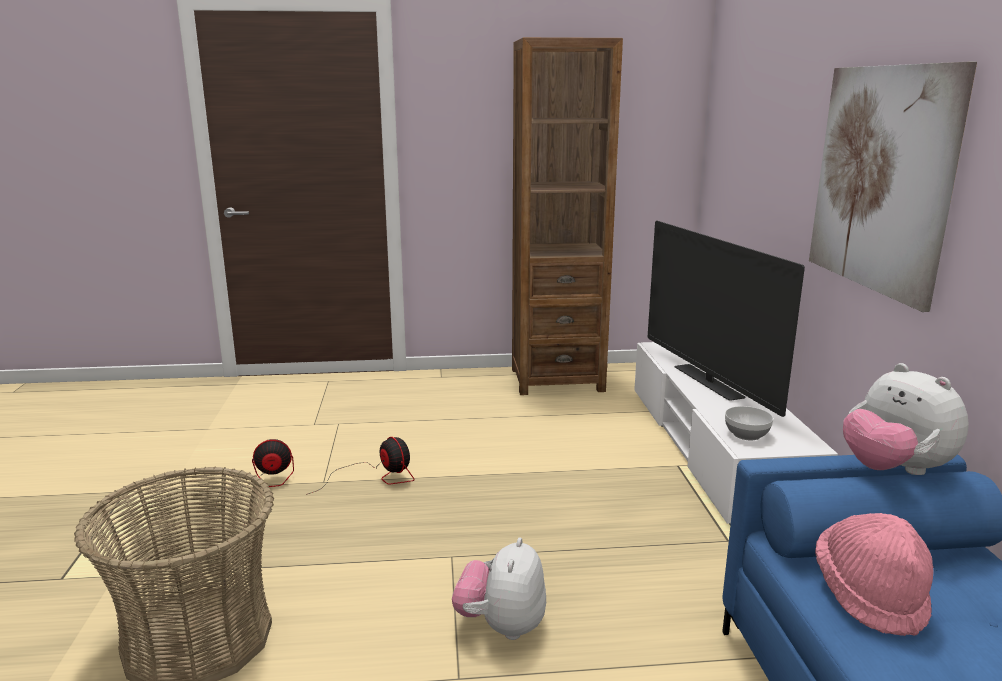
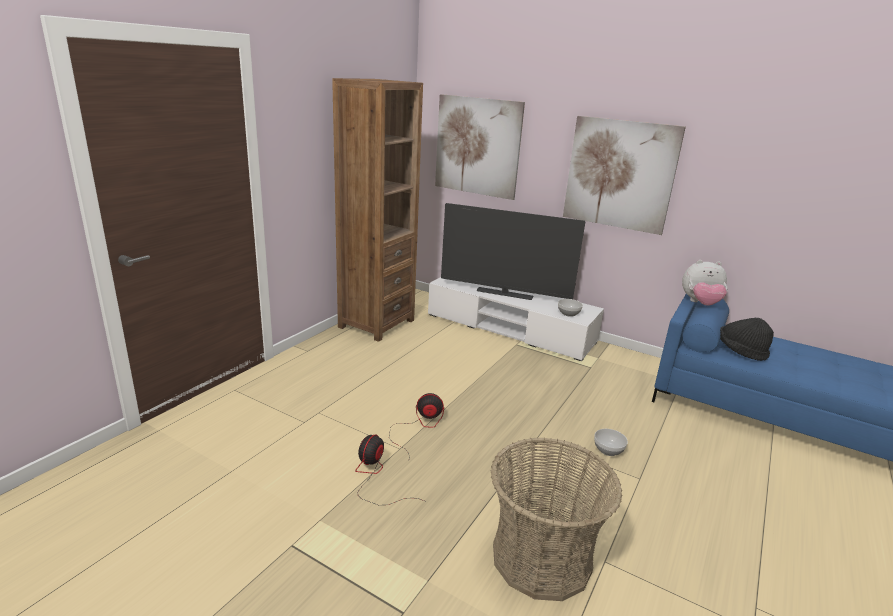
camera: 55 degrees left, 5 degrees up
plush toy [452,537,546,640] -> bowl [594,429,628,456]
pink hat [815,513,933,636] -> black hat [720,318,774,361]
none -> picture [435,94,525,200]

